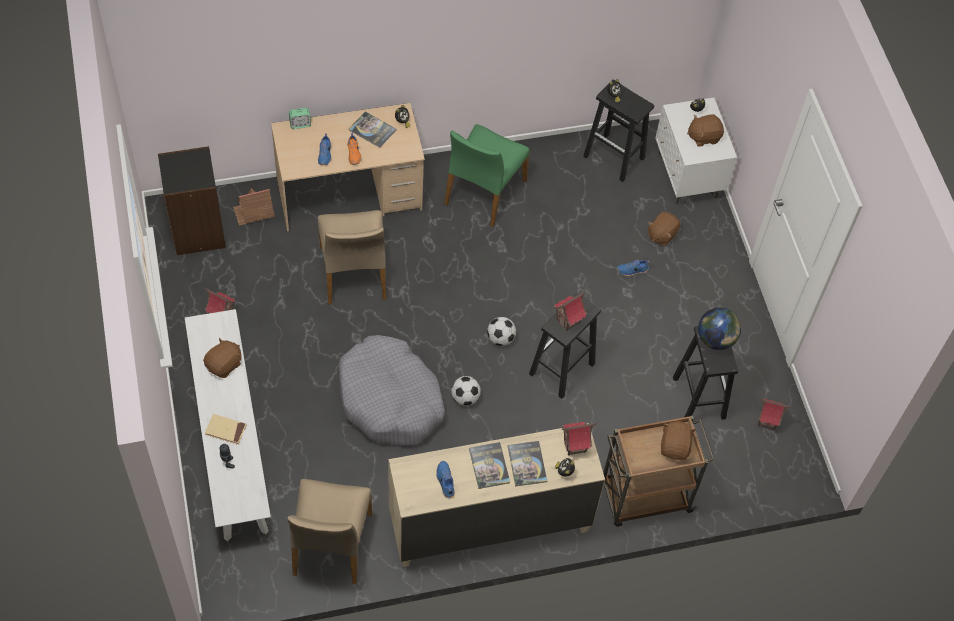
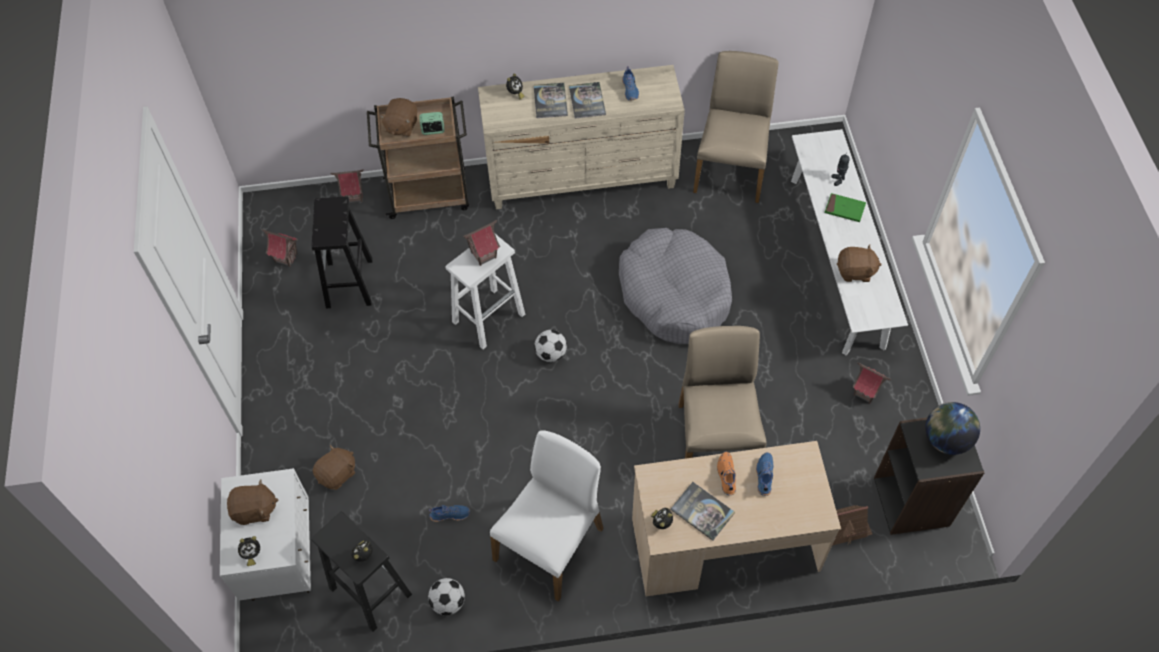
camera: 170 degrees left, 0 degrees up
brown plush toy [203,338,242,378] -> brown plush toy turned 135 degrees counterclockwise [837,245,882,282]
beige book [205,414,247,445] -> green book [825,193,866,222]
alarm clock [289,108,311,129] -> alarm clock moved to [419,112,445,135]
green chair [444,124,530,227] -> white chair [490,430,604,602]
football [451,376,481,406] -> football moved to [428,578,465,615]
black stool [529,293,601,399] -> white stool [445,234,525,349]
toy house [562,422,597,456] -> toy house moved to [331,170,364,203]
blue shoe [617,260,650,276] -> blue shoe moved to [429,505,470,522]
globe [698,308,741,350] -> globe moved to [925,402,980,455]

